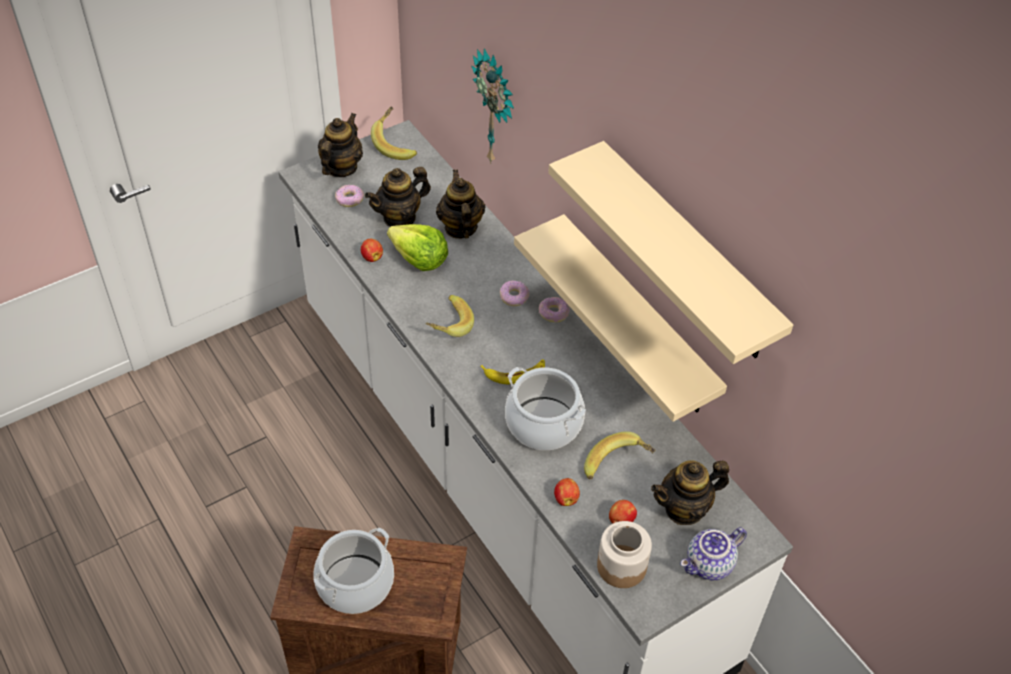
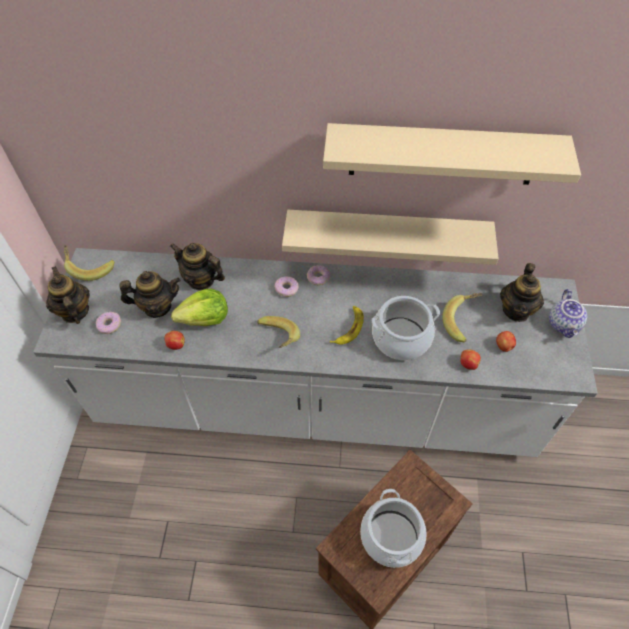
camera: 50 degrees left, 5 degrees up
teapot [365,167,431,227] -> teapot turned 105 degrees counterclockwise [119,271,181,318]
wall clock [471,48,514,164] -> none
jar [597,521,652,588] -> none

